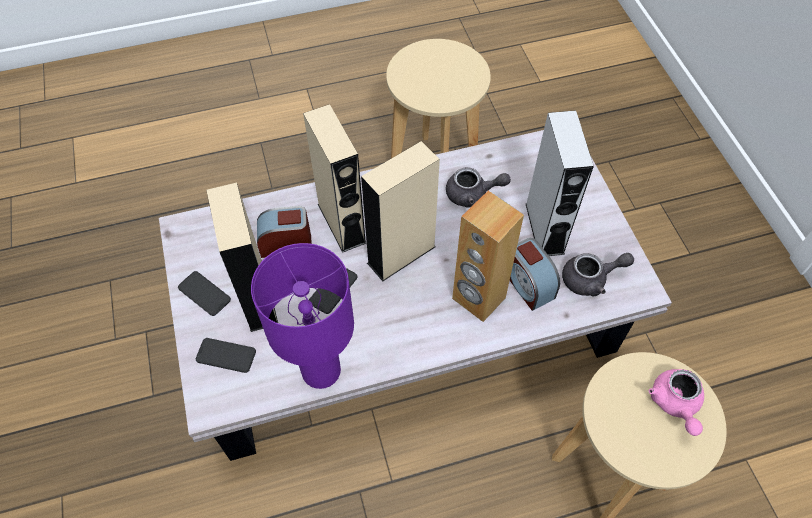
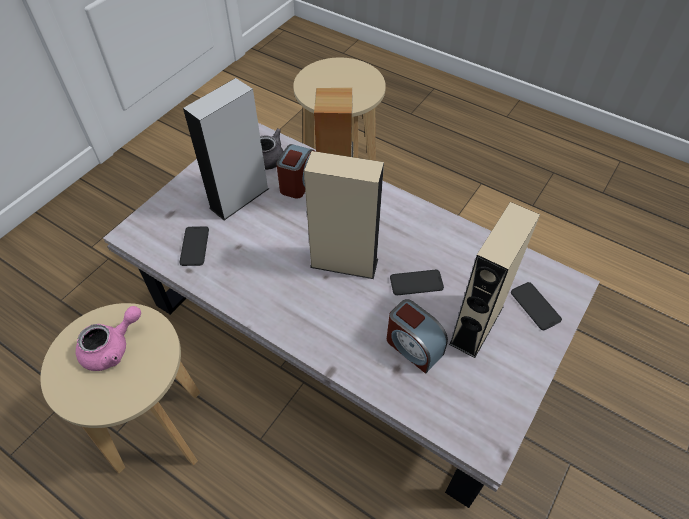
camera: 130 degrees left, 5 degrees down
phone [178,271,231,316] -> phone moved to [179,226,209,266]
purple table lamp [251,243,354,389] -> none
beige speaker [303,104,366,253] -> none
grey teapot [446,167,511,208] -> none
pink teapot [649,369,704,436] -> pink teapot moved to [76,306,141,371]

